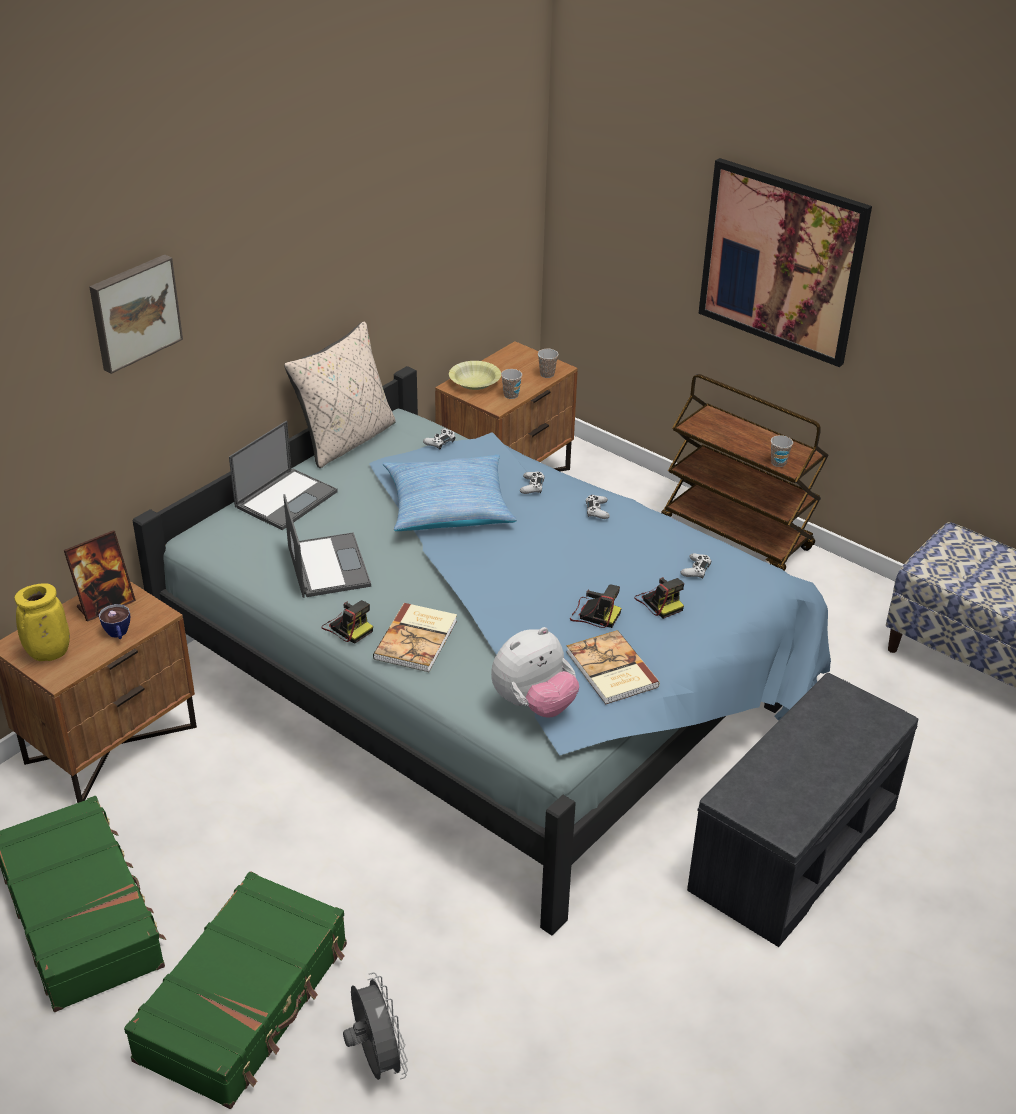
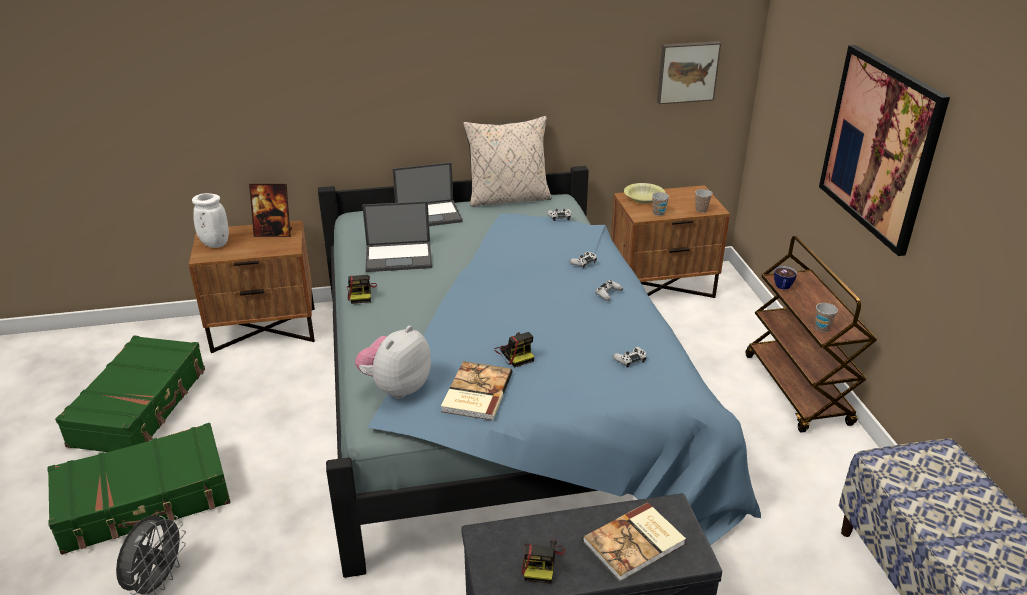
camera: 40 degrees right, 5 degrees down
yellow vase [15,583,70,661] -> white vase [192,193,229,248]
picture [89,255,183,374] -> picture moved to [657,41,721,104]
cup [99,604,130,639] -> cup moved to [774,266,797,290]
laptop [283,494,371,598] -> laptop turned 60 degrees clockwise [362,201,432,272]
book [373,603,457,672] -> book moved to [582,503,686,581]
pillow [383,455,517,531] -> none
plush toy [491,627,579,718] -> plush toy turned 120 degrees clockwise [355,326,431,399]
camera [634,577,684,619] -> camera moved to [521,539,565,584]

